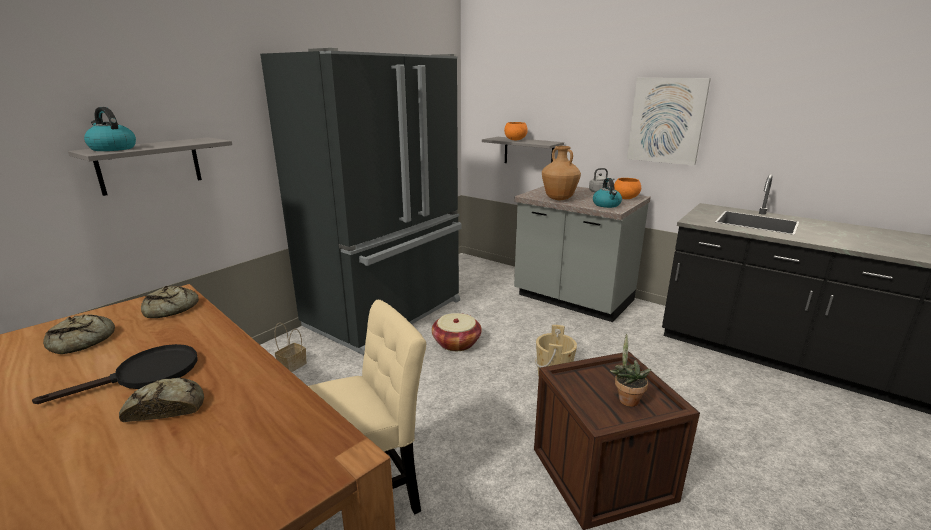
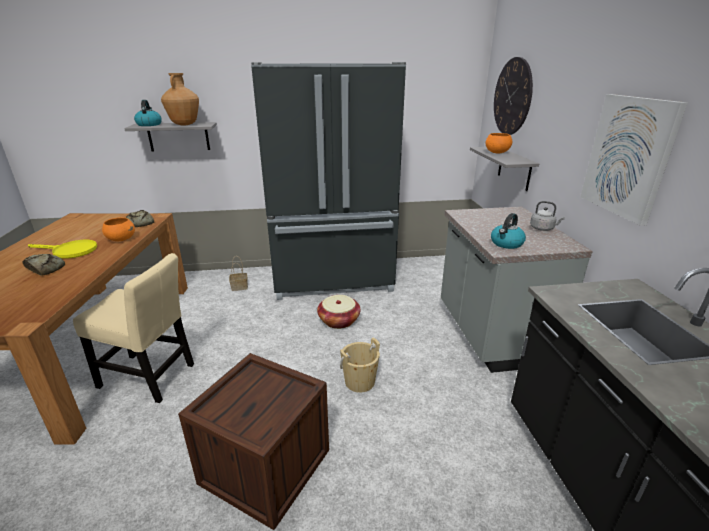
camera: 45 degrees right, 5 degrees up
black frying pan [32,344,197,404] -> yellow frying pan [28,240,97,258]
bread [43,314,115,354] -> none
brown vase [542,146,581,200] -> brown vase moved to [161,73,199,126]
potted plant [610,334,651,407] -> none
orange bowl [614,178,641,199] -> orange bowl moved to [102,218,135,241]
none -> wall clock [494,57,533,135]

